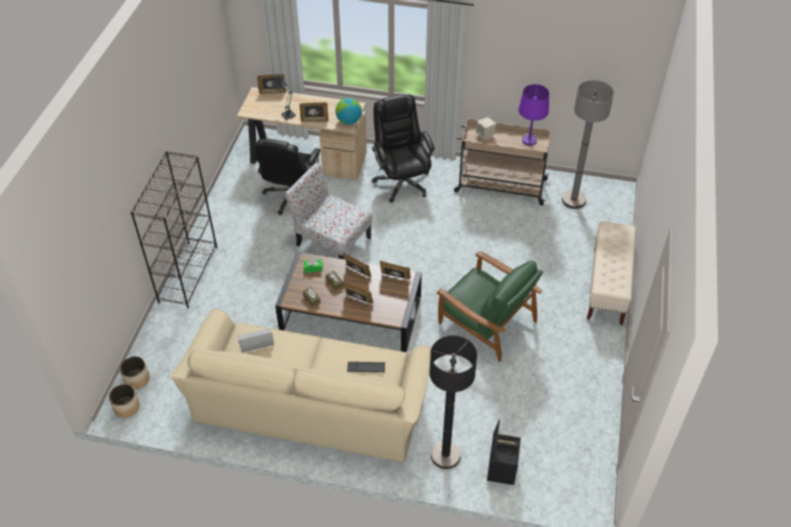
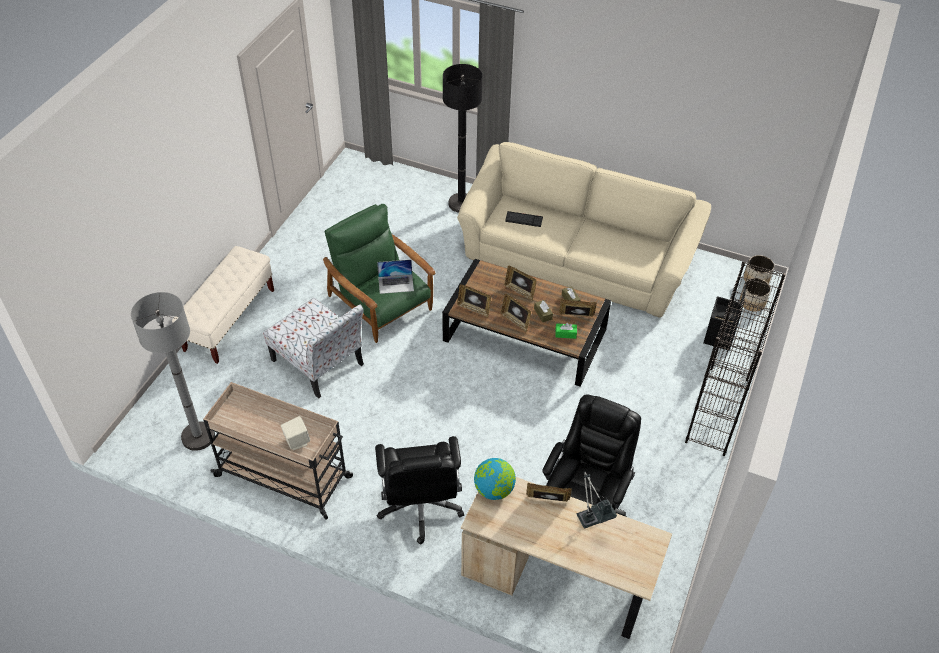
camera: 170 degrees left, 0 degrees up
laptop [238,328,274,353] -> laptop moved to [377,259,414,294]
picture frame [257,74,286,94] -> picture frame moved to [559,299,597,317]
chair [285,162,372,260] -> chair moved to [264,298,364,398]
black storage box [487,419,521,485] -> black storage box moved to [703,284,746,351]
purple table lamp [518,84,549,146] -> none

